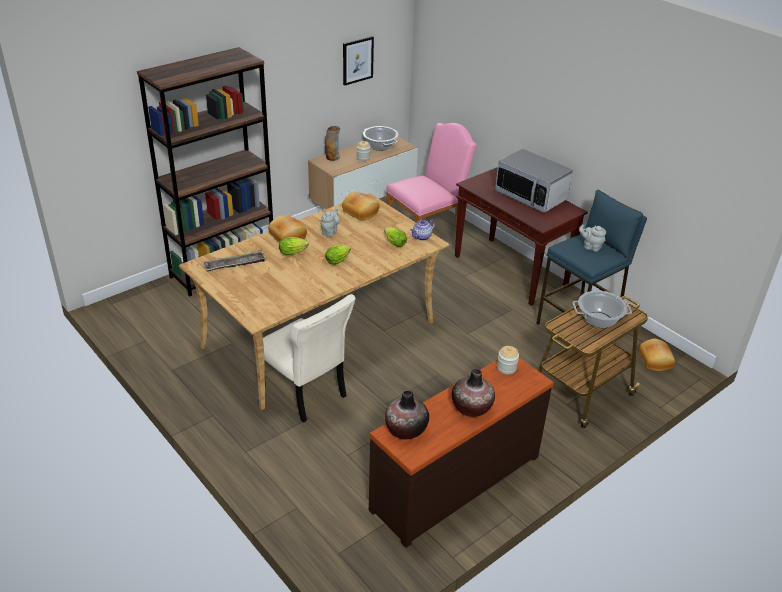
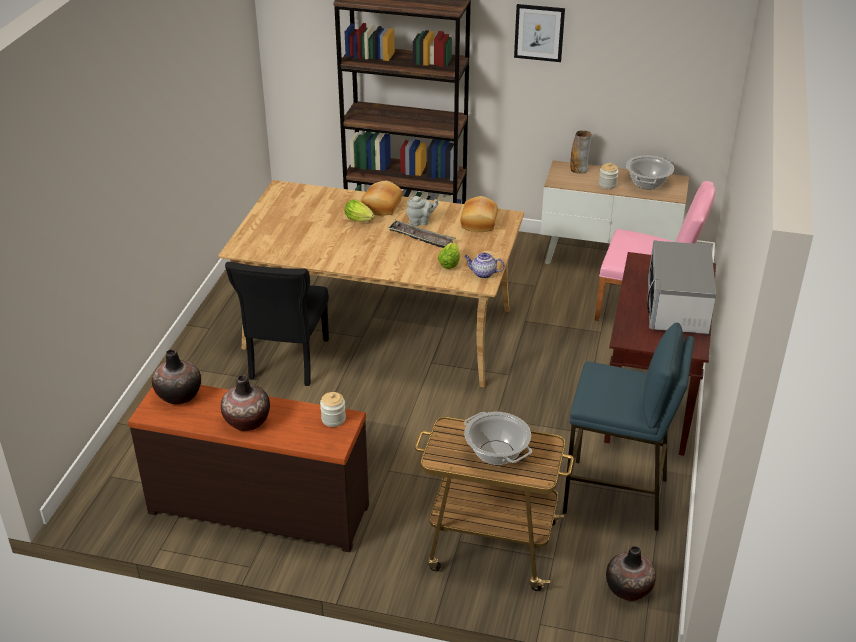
camera: 55 degrees right, 0 degrees up
tray [203,250,266,271] -> tray moved to [387,220,455,248]
beige chair [254,294,356,423] -> black chair [225,262,329,386]
lettuce [325,244,351,264] -> none
picture [343,36,374,86] -> picture moved to [514,4,565,62]
grey teapot [579,224,606,252] -> none
bread [639,339,675,371] -> vase [606,546,656,601]

